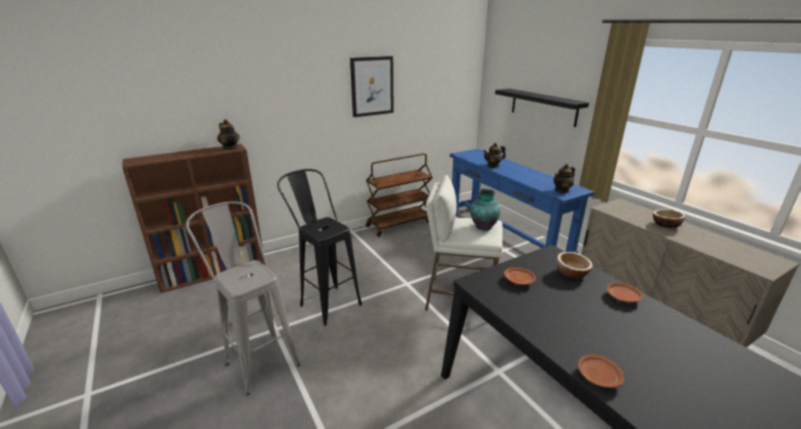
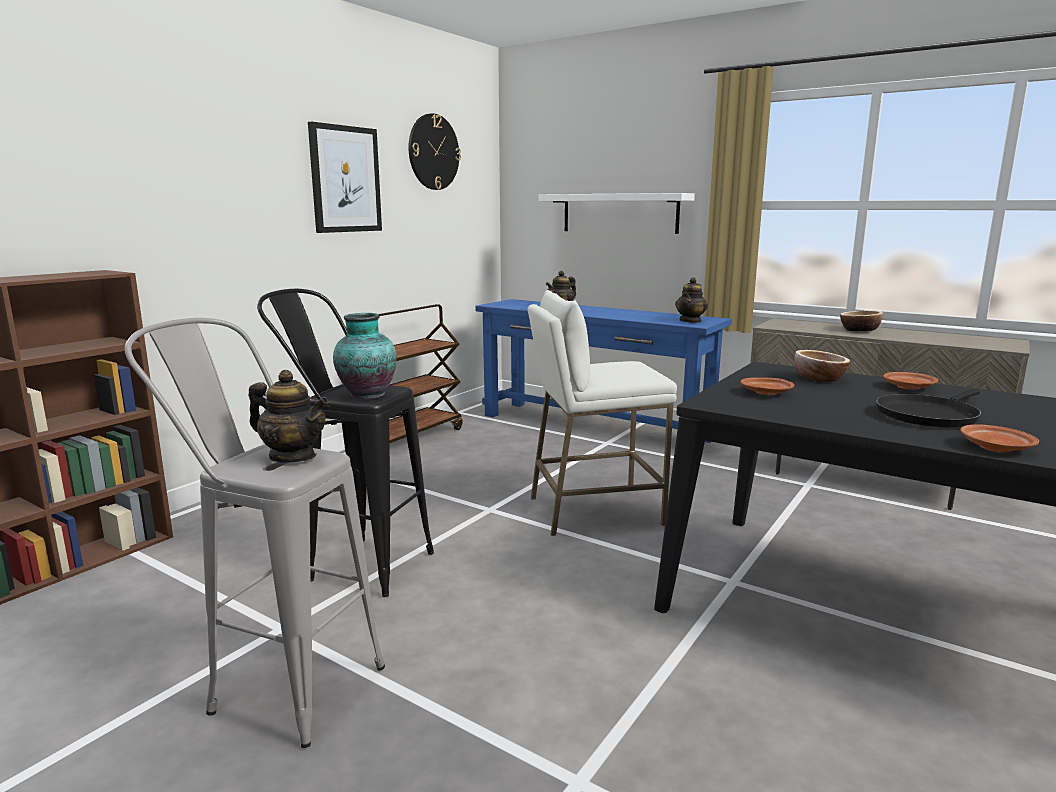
camera: 25 degrees left, 10 degrees down
teapot [217,119,240,150] -> teapot moved to [249,370,329,463]
vase [470,189,501,231] -> vase moved to [333,313,397,399]
black shelf [495,89,589,127] -> white shelf [538,193,695,234]
none -> wall clock [408,113,461,190]
none -> black frying pan [876,389,981,427]

